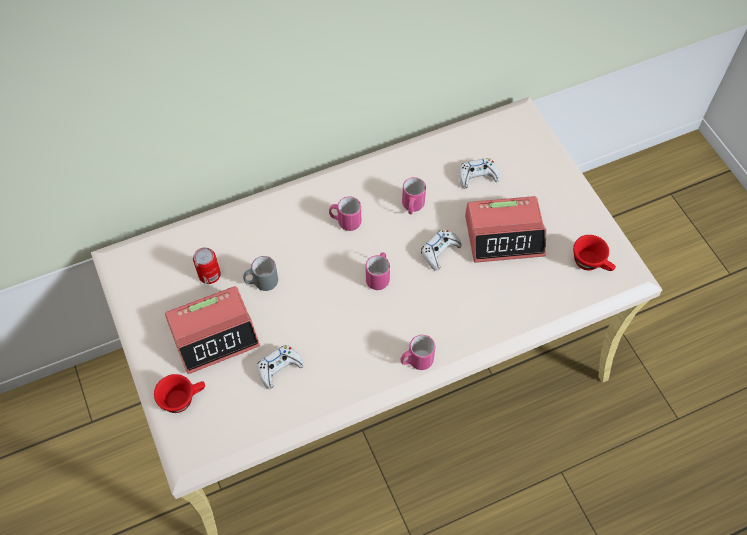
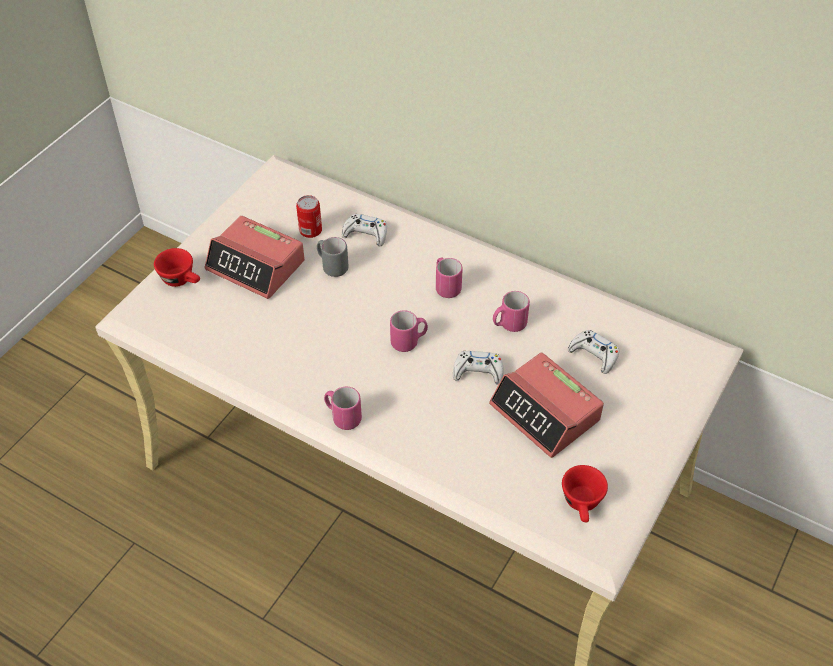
camera: 55 degrees right, 10 degrees down
white game controller [257,345,304,389] -> white game controller moved to [342,214,387,246]

